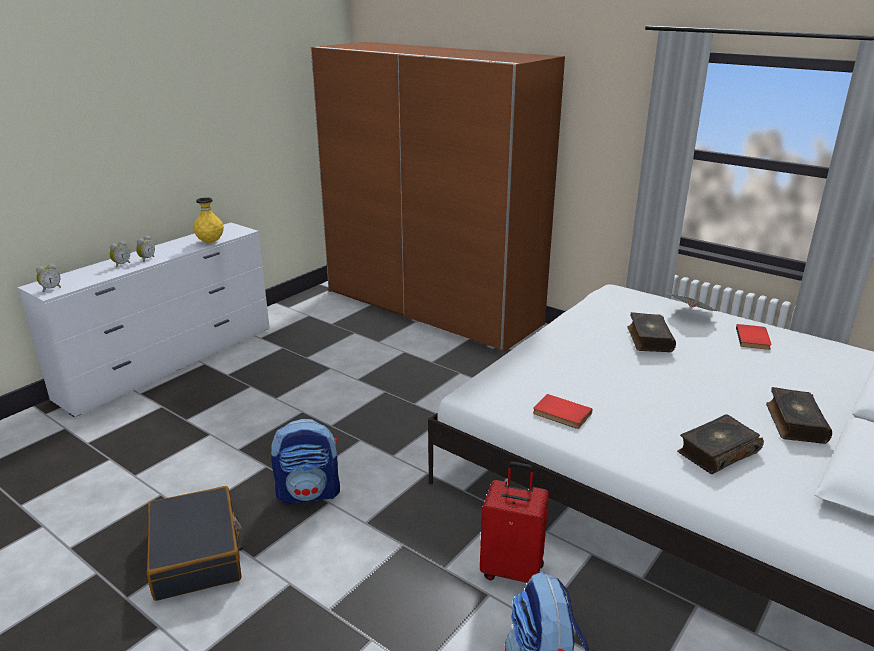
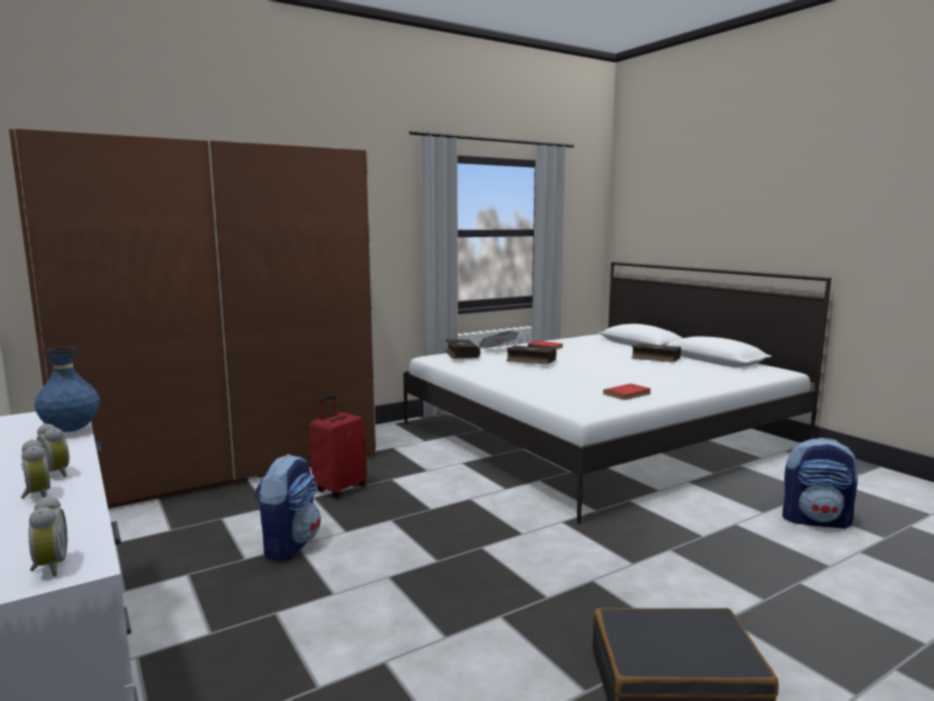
camera: 70 degrees left, 15 degrees down
yellow vase [193,197,224,243] -> blue vase [34,346,100,432]
backpack [271,419,340,503] -> backpack moved to [255,454,321,561]
red suitcase [480,462,549,583] -> red suitcase moved to [309,395,367,498]
book [677,414,764,474] -> book moved to [445,339,480,359]

